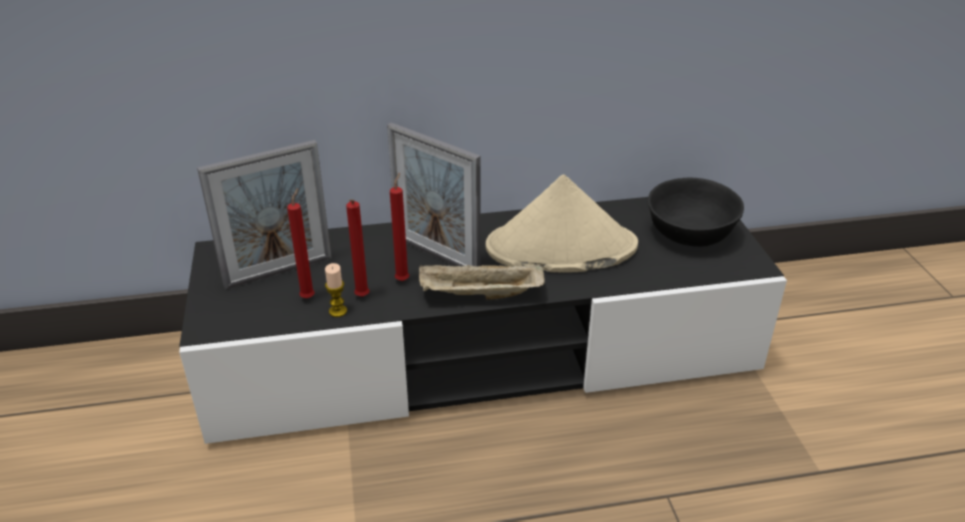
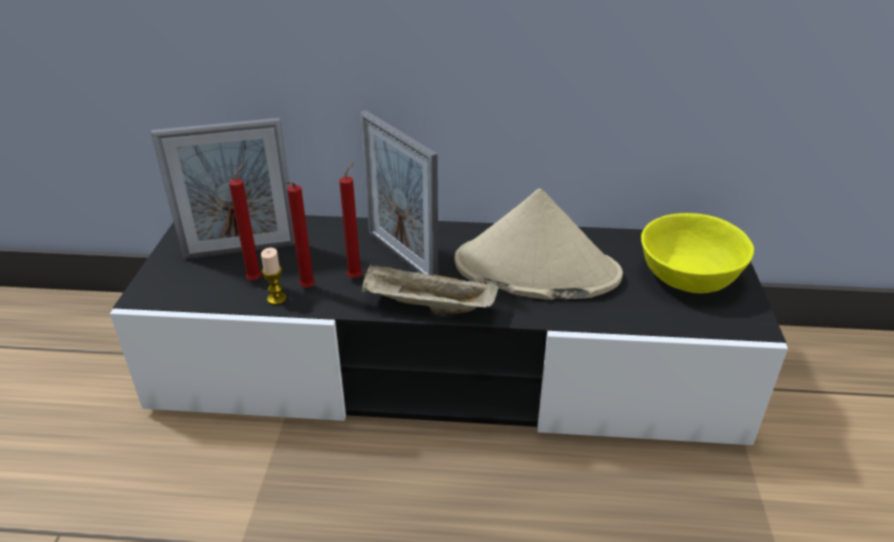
camera: 15 degrees right, 0 degrees up
black bowl [647,178,744,247] -> yellow bowl [641,213,754,294]

